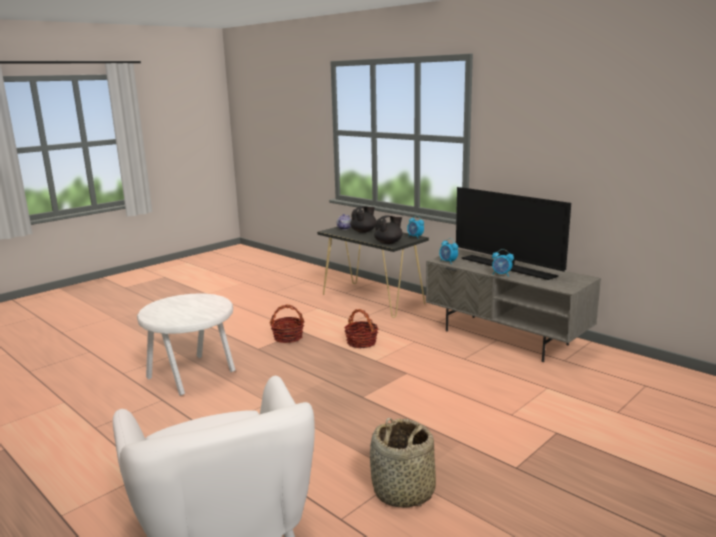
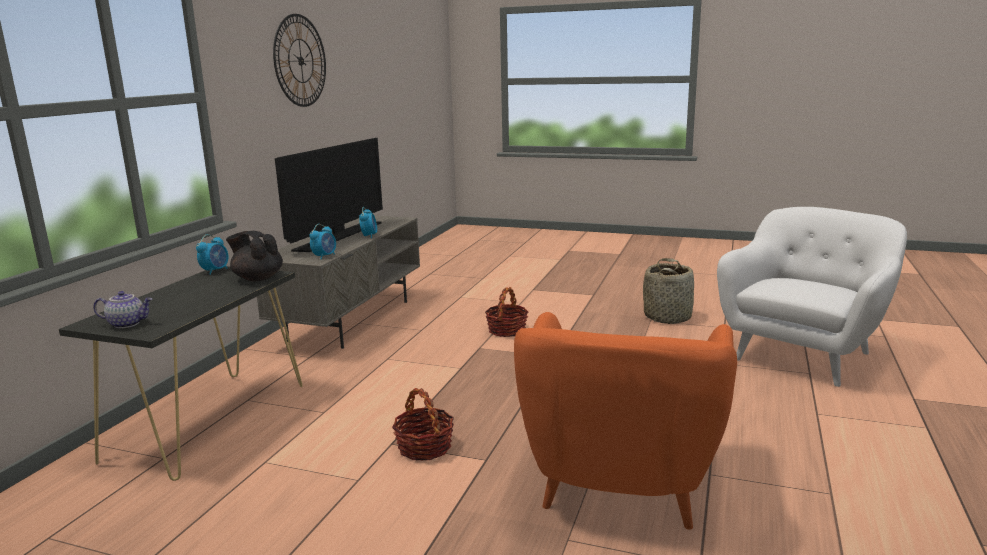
camera: 115 degrees left, 0 degrees up
white side table [137,293,235,396] -> orange armchair [514,312,737,530]
basket [344,309,378,348] -> basket moved to [485,287,528,337]
black teapot [350,206,376,233] -> none
none -> wall clock [273,14,326,107]

